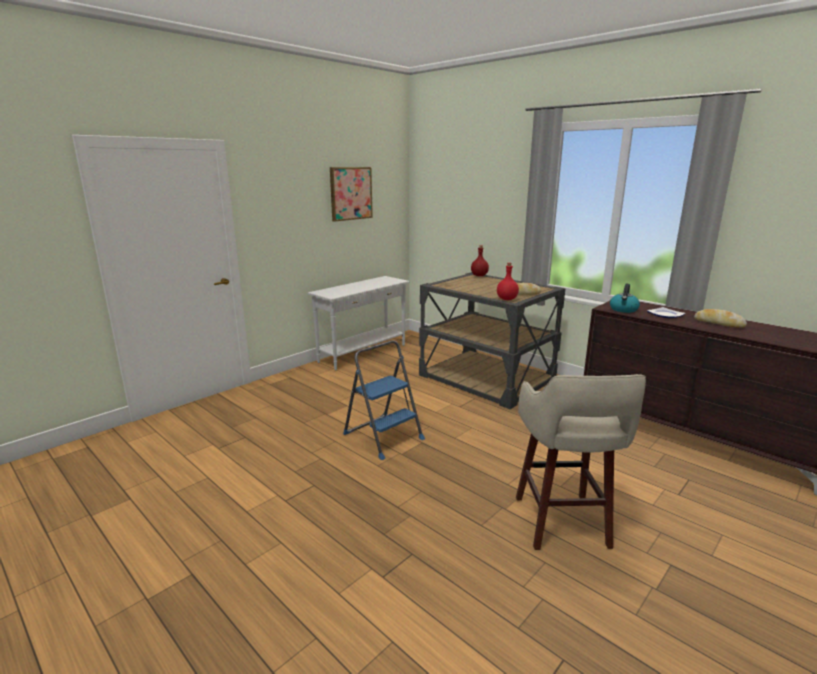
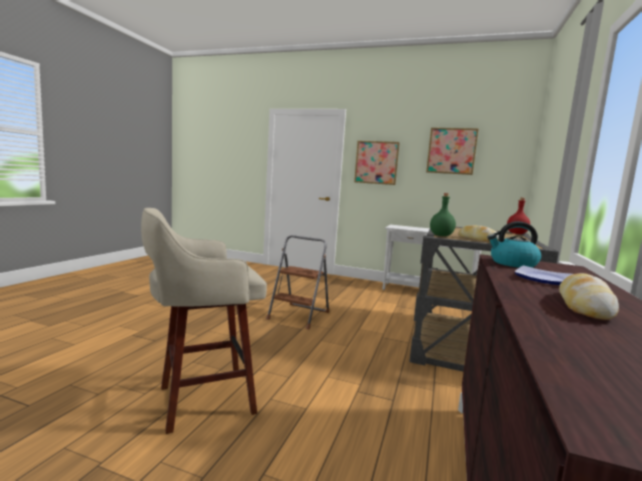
camera: 65 degrees right, 10 degrees down
blue step ladder [343,340,425,460] -> brown step ladder [265,235,329,329]
red bottle [497,263,519,300] -> green bottle [430,193,456,236]
none -> picture [354,141,400,185]

